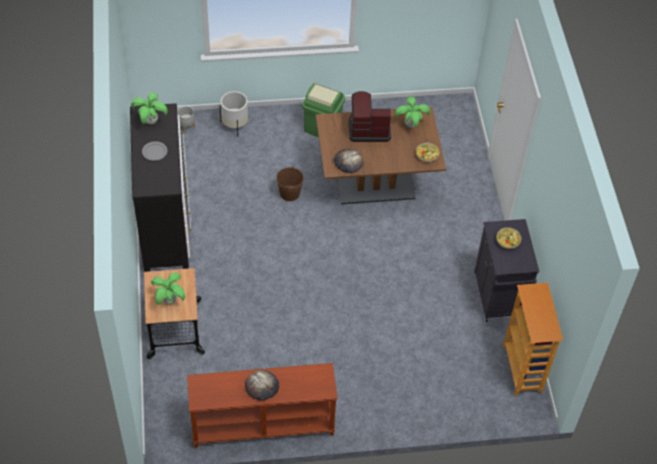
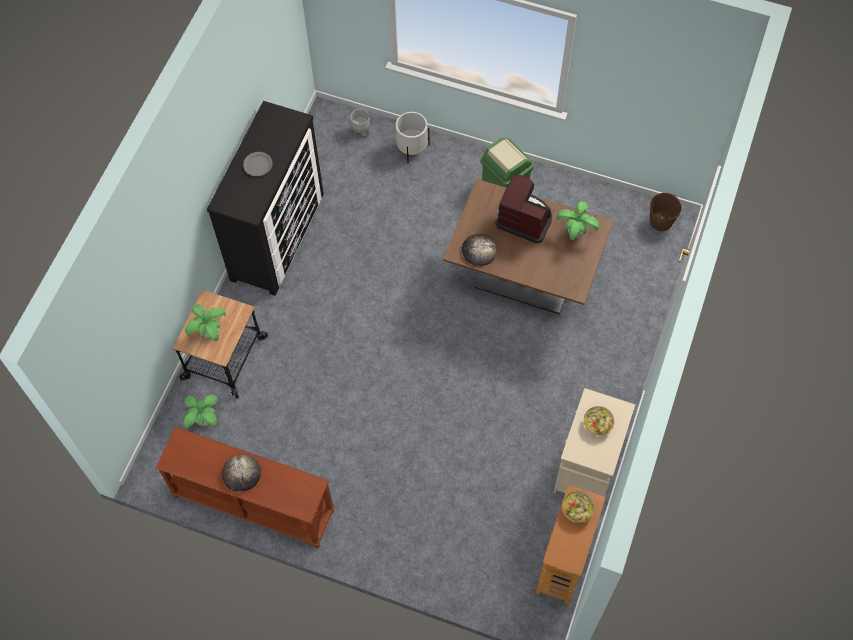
camera: 30 degrees right, 10 degrees up
potted plant [131,93,168,125] -> potted plant moved to [184,395,218,429]
brown bucket [276,166,304,201] -> brown bucket moved to [650,193,682,231]
bowl [416,143,439,162] -> bowl moved to [563,491,595,523]
black cabinet [474,219,539,322] -> beige cabinet [554,388,635,497]

